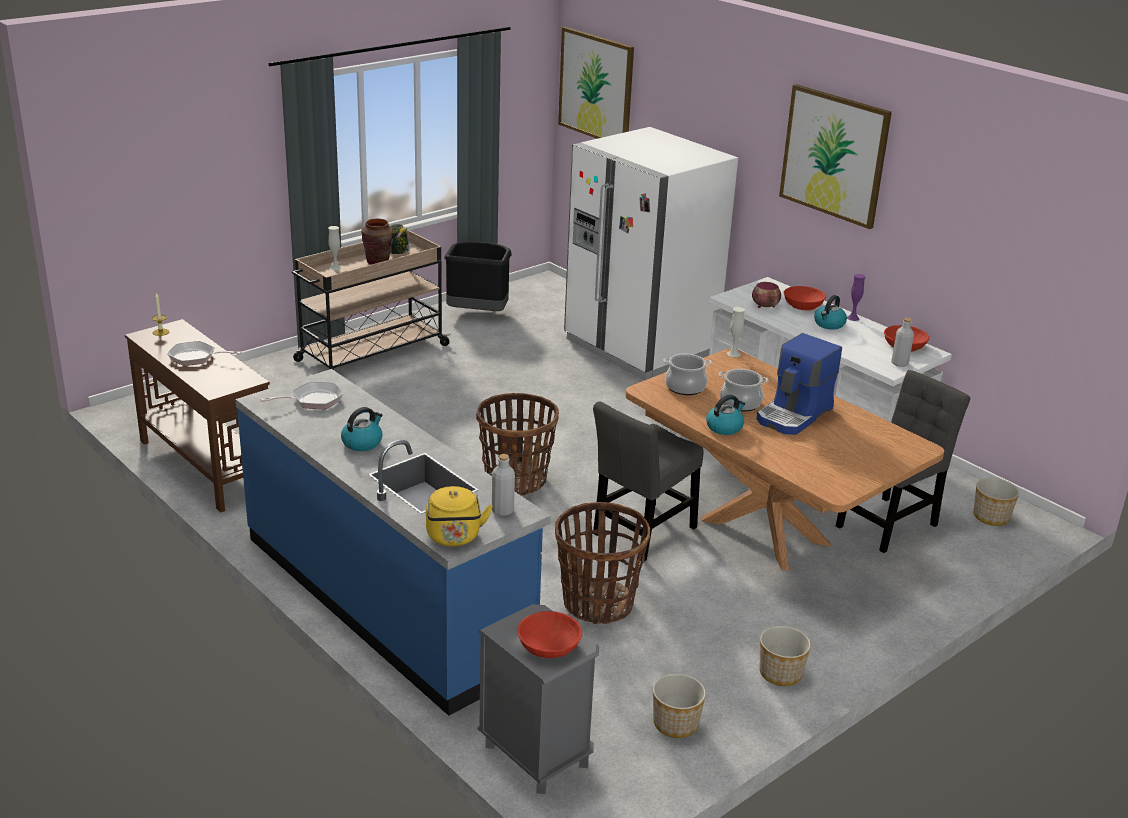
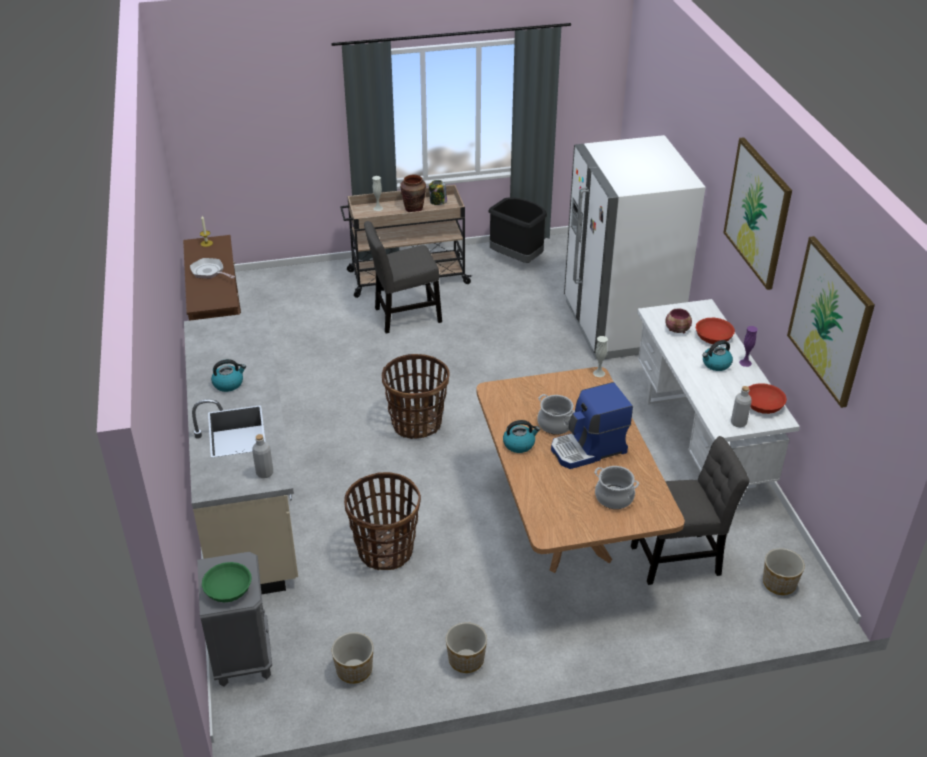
camera: 30 degrees right, 10 degrees up
blue counter [235,369,551,716] -> beige counter [184,311,298,594]
frying pan [261,382,343,409] -> none
yellow kettle [426,486,492,547] -> none
red bowl [517,611,582,658] -> green bowl [202,562,251,602]
picture [558,27,634,139] -> picture moved to [787,236,875,408]
grey chair [593,402,703,561] -> grey chair moved to [364,221,442,333]
cooking pot [663,354,712,395] -> cooking pot moved to [595,466,639,509]

